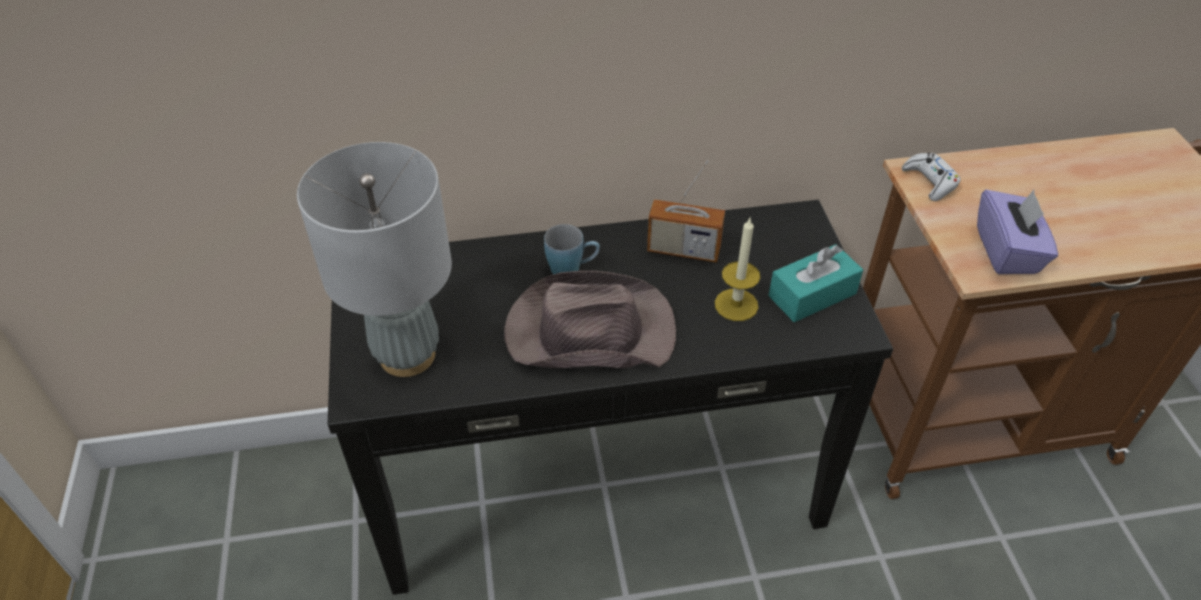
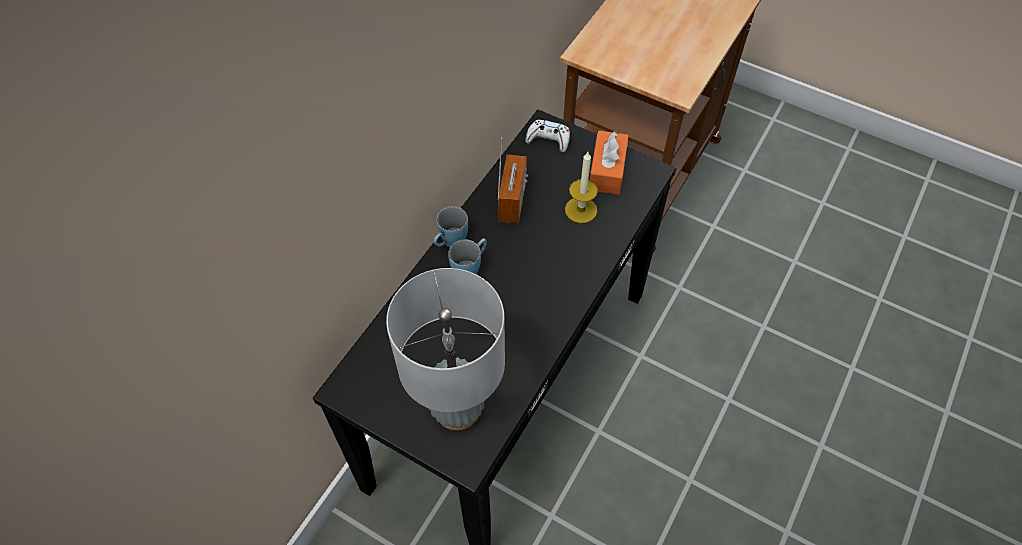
camera: 50 degrees left, 10 degrees up
brown hat [504,271,676,368] -> none
radio [647,160,725,263] -> radio turned 45 degrees counterclockwise [498,137,528,224]
turquoise tissue box [768,244,863,322] -> orange tissue box [590,131,629,195]
white game controller [902,153,961,201] -> white game controller moved to [525,120,570,152]
purple tissue box [977,190,1058,274] -> none
none -> blue mug [434,206,468,247]

